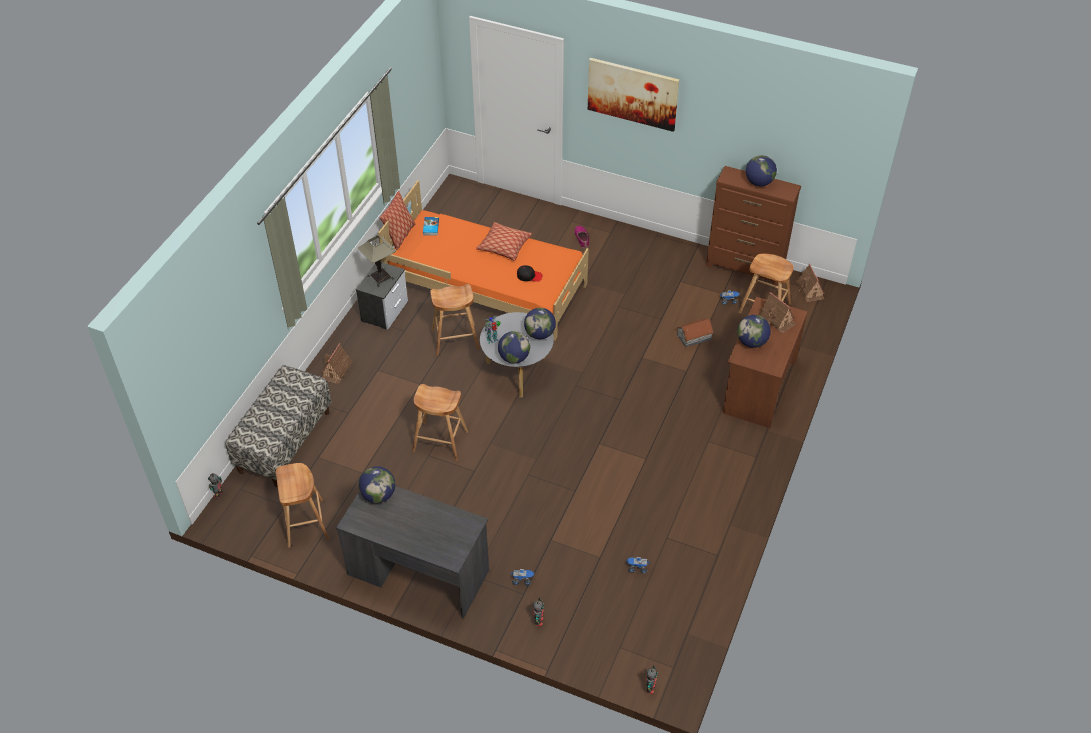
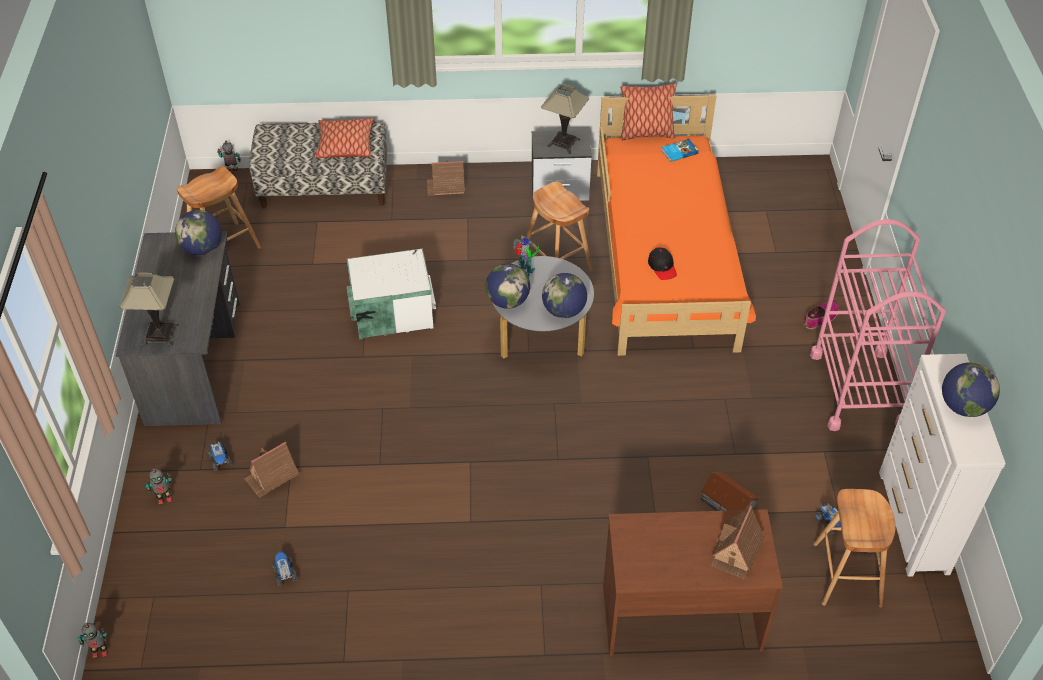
camera: 65 degrees right, 0 degrees up
brown stool [412,384,468,461] -> white storage box [347,249,436,339]
pillow [476,222,532,261] -> pillow moved to [315,118,374,158]
picture [588,58,679,132] -> none
brown dresser [706,166,801,286] -> white dresser [879,354,1005,577]
globe [737,315,771,348] -> none
toy house [796,264,825,302] -> toy house moved to [244,442,299,498]
none -> table lamp [119,273,179,346]
none -> pink cart [810,219,946,431]

